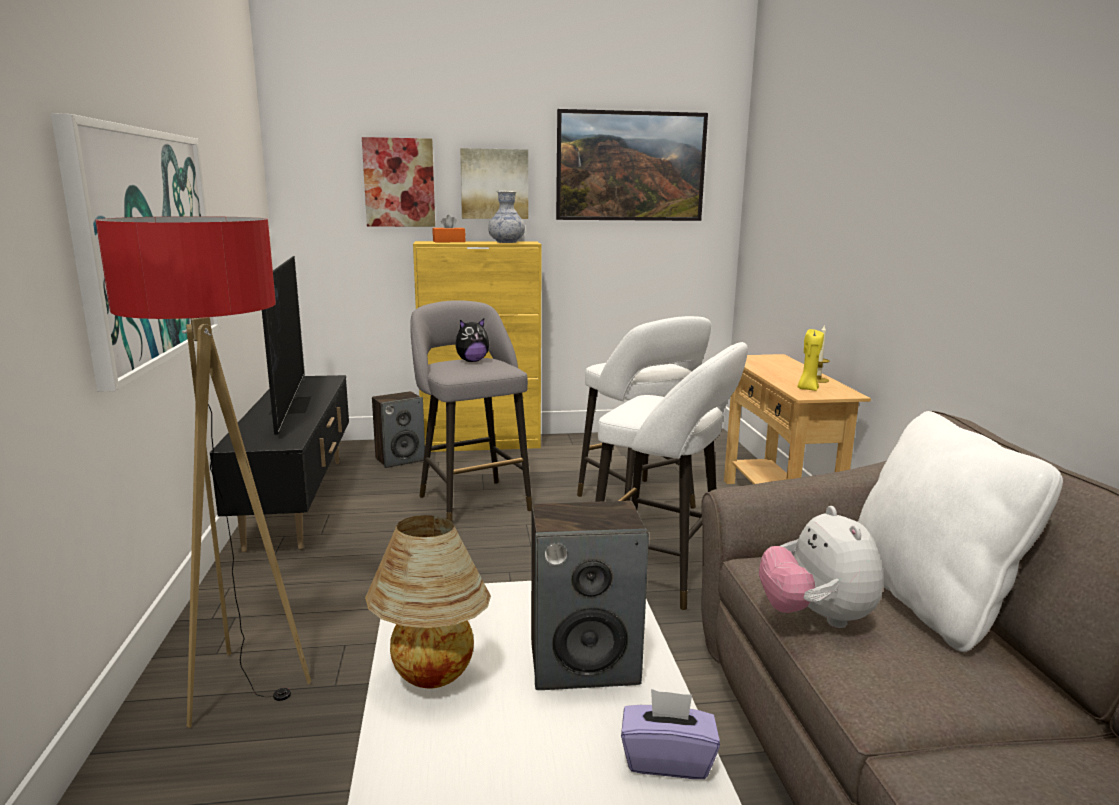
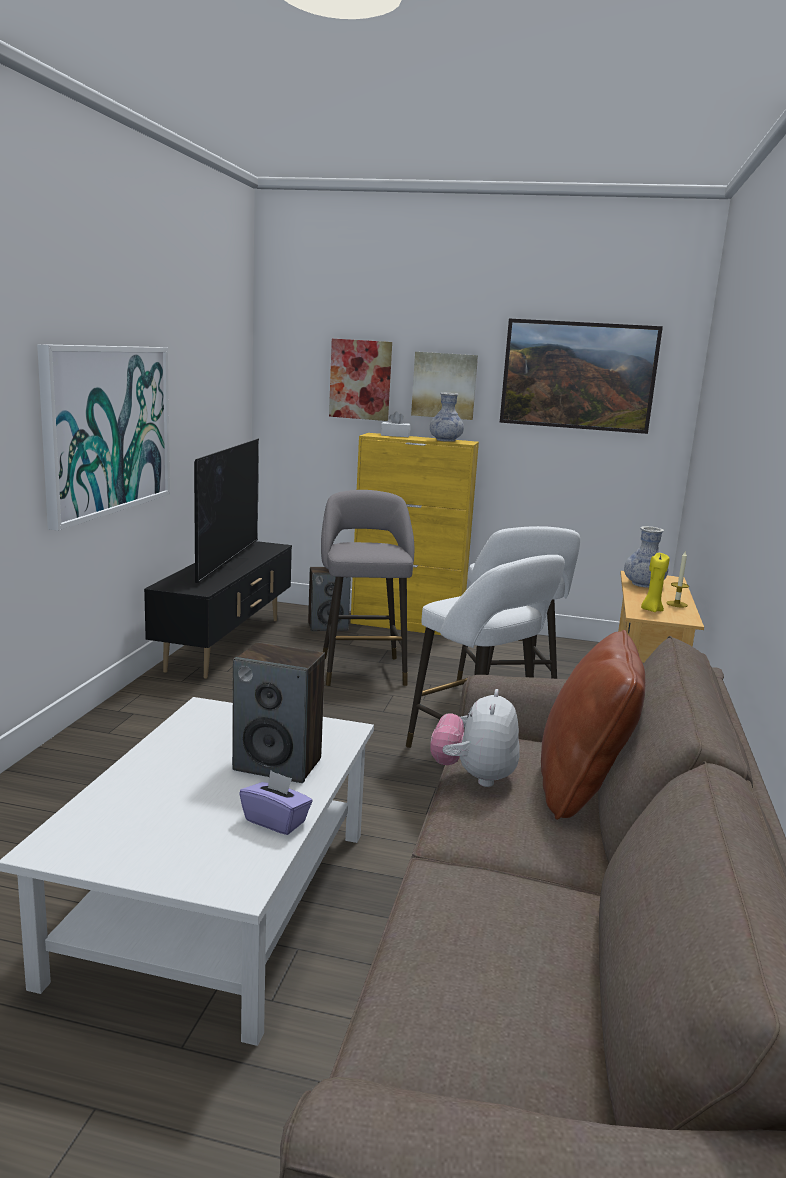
camera: 20 degrees right, 0 degrees up
floor lamp [96,216,311,728] -> none
table lamp [365,515,491,688] -> none
orange tissue box [433,215,465,242] -> white tissue box [381,412,410,437]
plush toy [455,319,489,362] -> none
white pillow [858,411,1063,652] -> brown pillow [541,630,645,820]
none -> vase [624,526,668,588]

